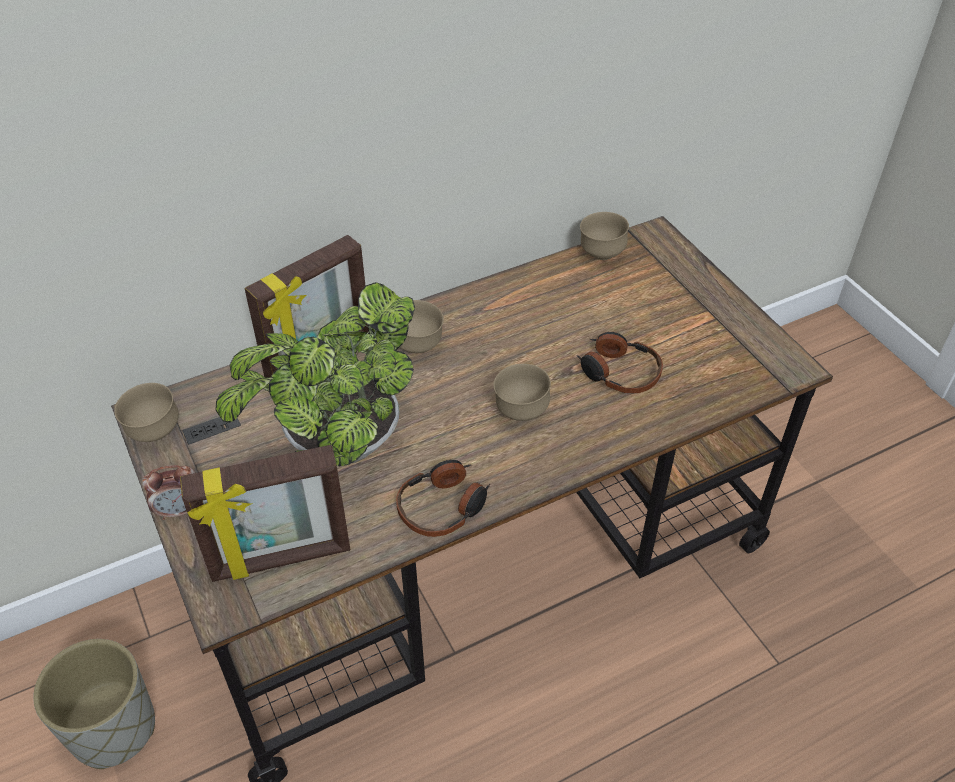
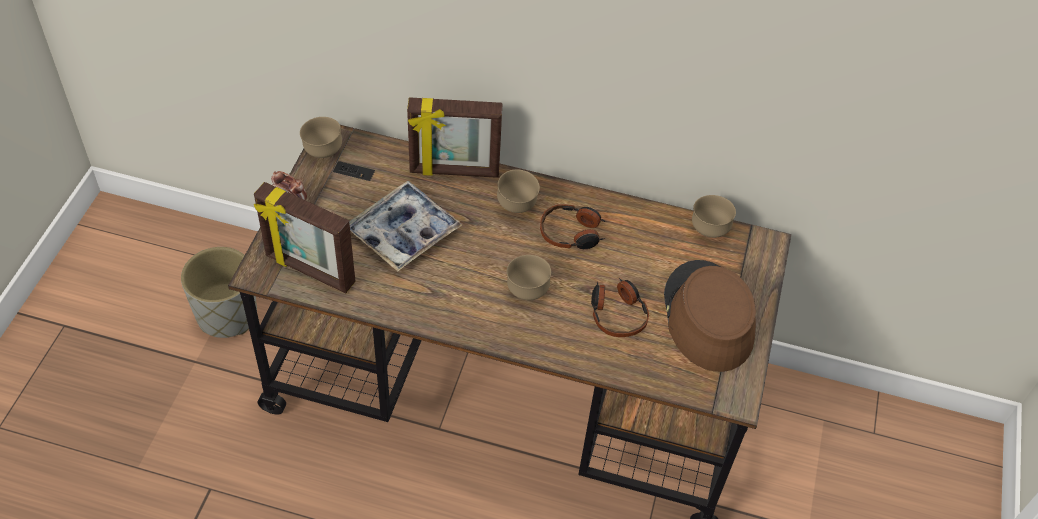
camera: 40 degrees right, 5 degrees up
potted plant [216,282,415,466] -> tray [349,181,462,271]
headphones [396,460,490,537] -> headphones moved to [540,204,606,249]
none -> brown hat [664,260,756,372]

